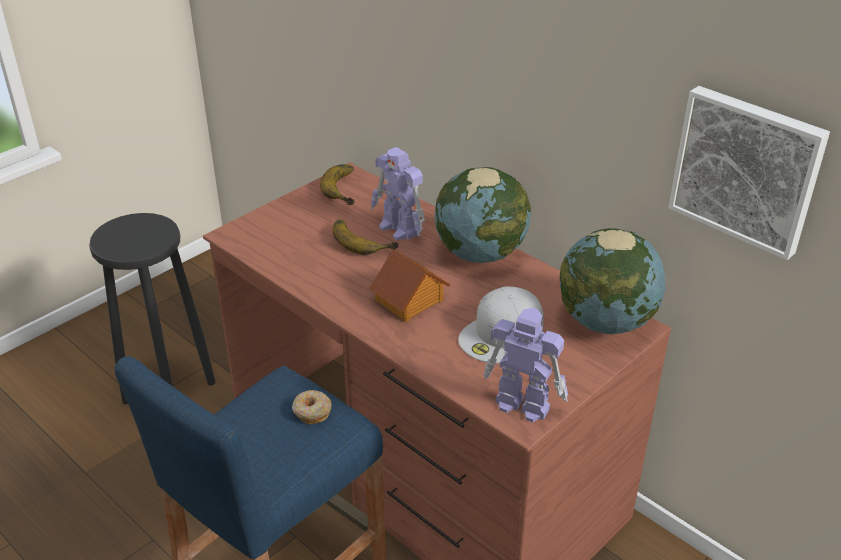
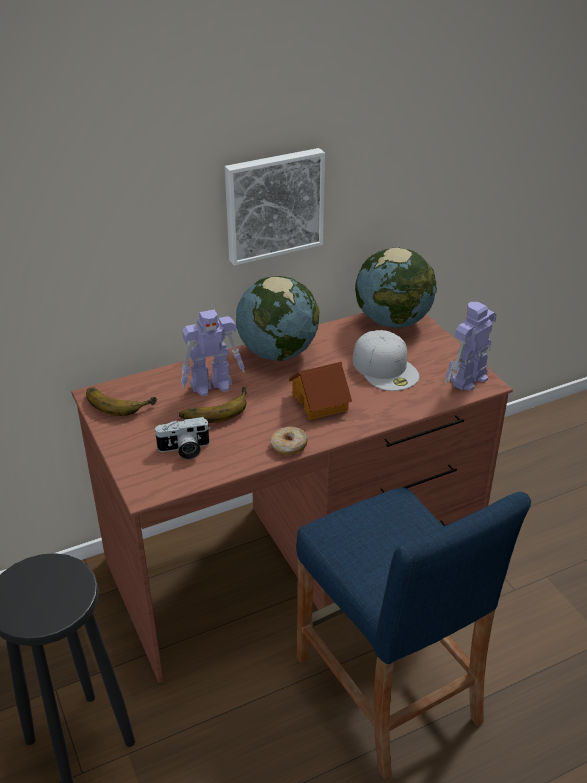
camera: 70 degrees left, 0 degrees up
donut [292,390,332,424] -> donut moved to [271,426,308,455]
picture [668,86,830,260] -> picture moved to [225,148,325,266]
none -> camera [154,417,210,459]

